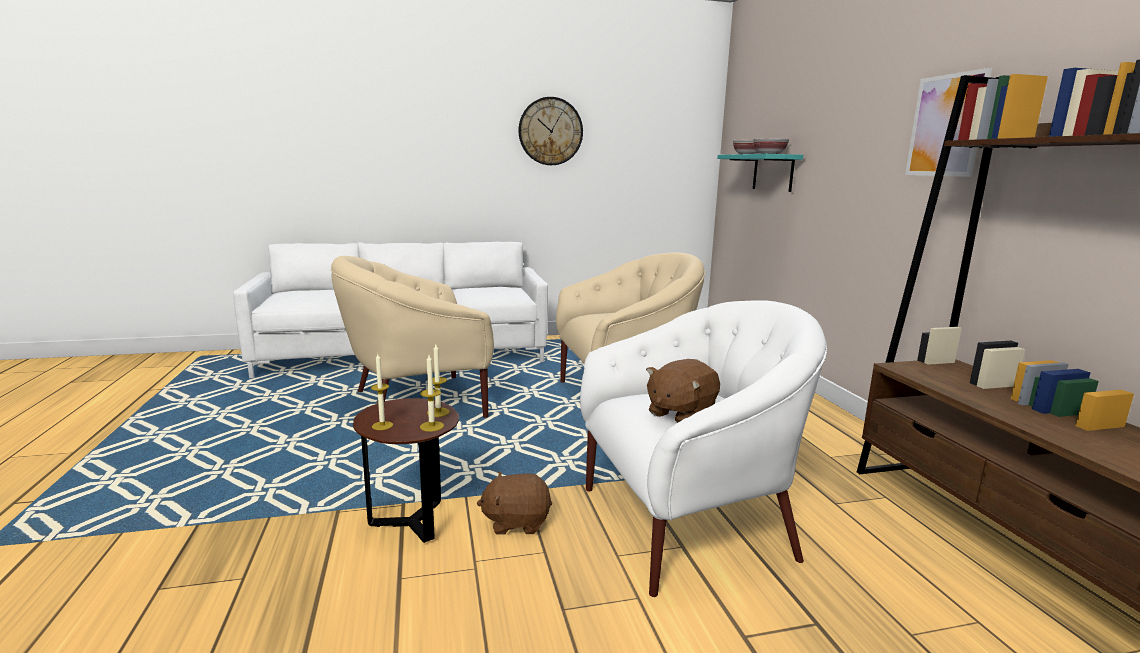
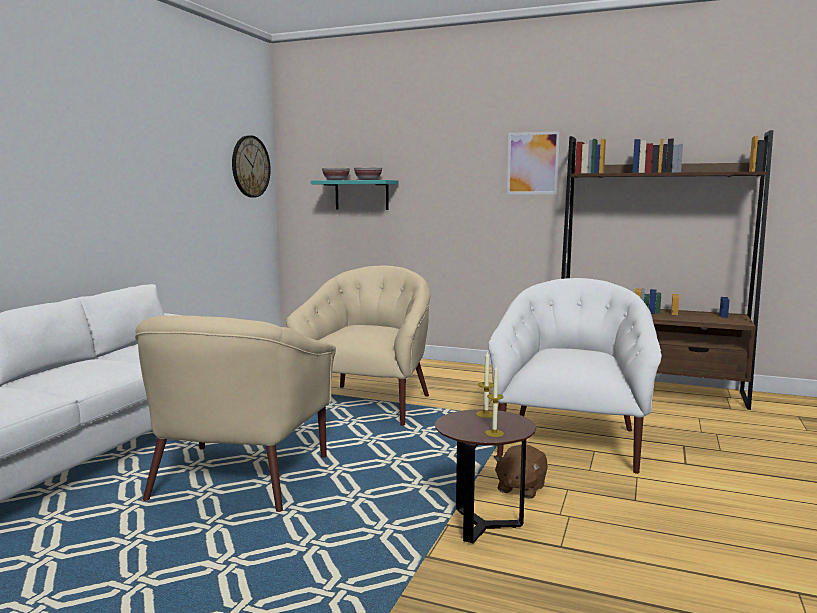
camera: 55 degrees left, 5 degrees down
candle [420,355,444,432] -> none
wall clock [519,97,583,165] -> wall clock moved to [232,135,271,198]
brown plush toy [646,359,720,423] -> none

